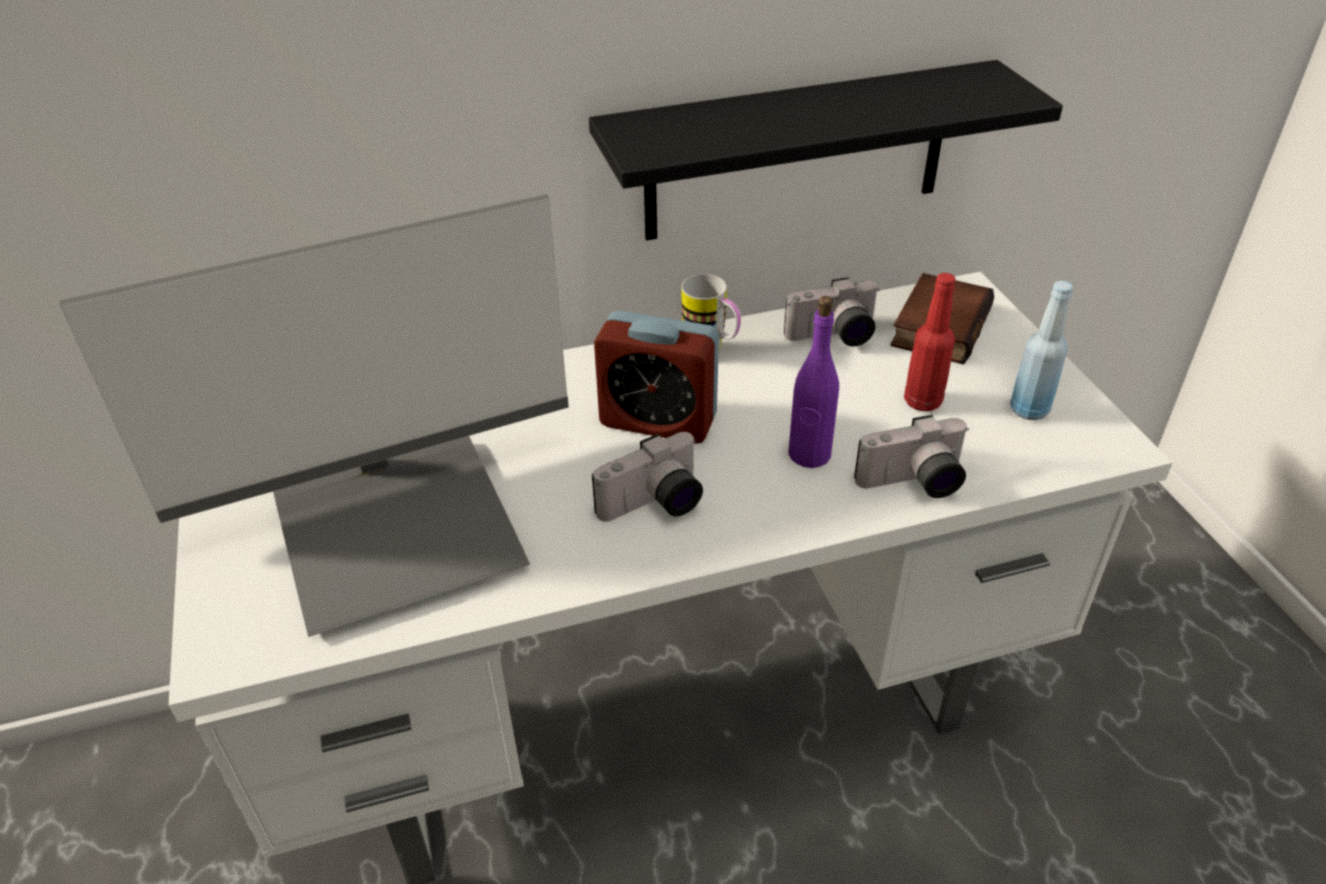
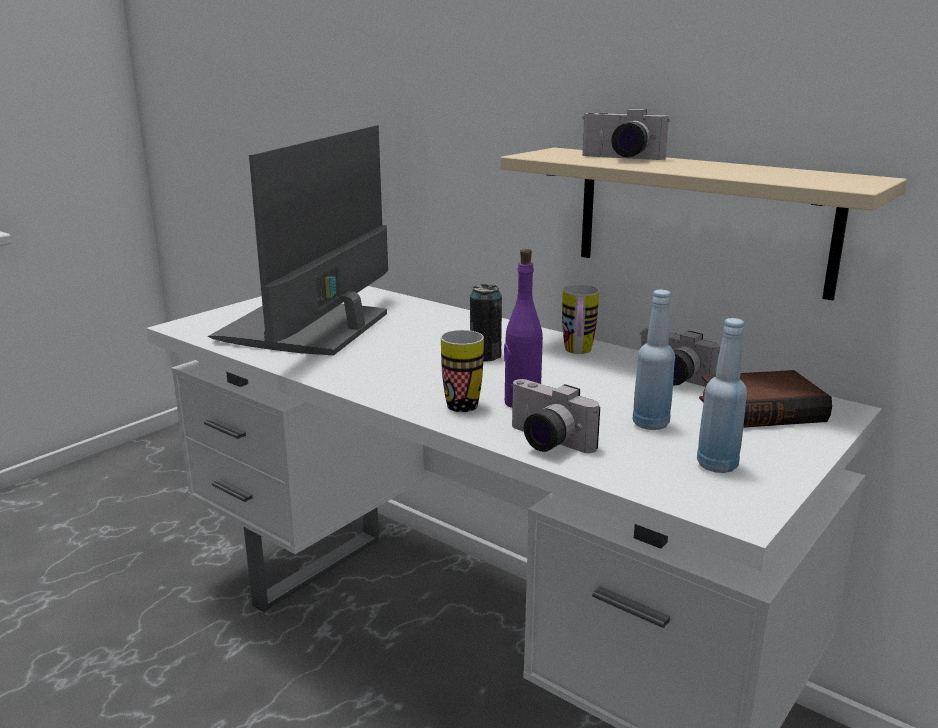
camera: 55 degrees right, 20 degrees down
monitor [60,194,569,637] -> monitor turned 75 degrees clockwise [208,125,388,355]
black shelf [589,60,1063,241] -> beige shelf [501,148,907,301]
camera [592,432,703,522] -> camera moved to [582,109,670,160]
alarm clock [594,310,719,444] -> can [470,284,502,362]
red bottle [904,273,956,411] -> blue bottle [632,290,675,430]
none -> mug [441,330,484,412]

